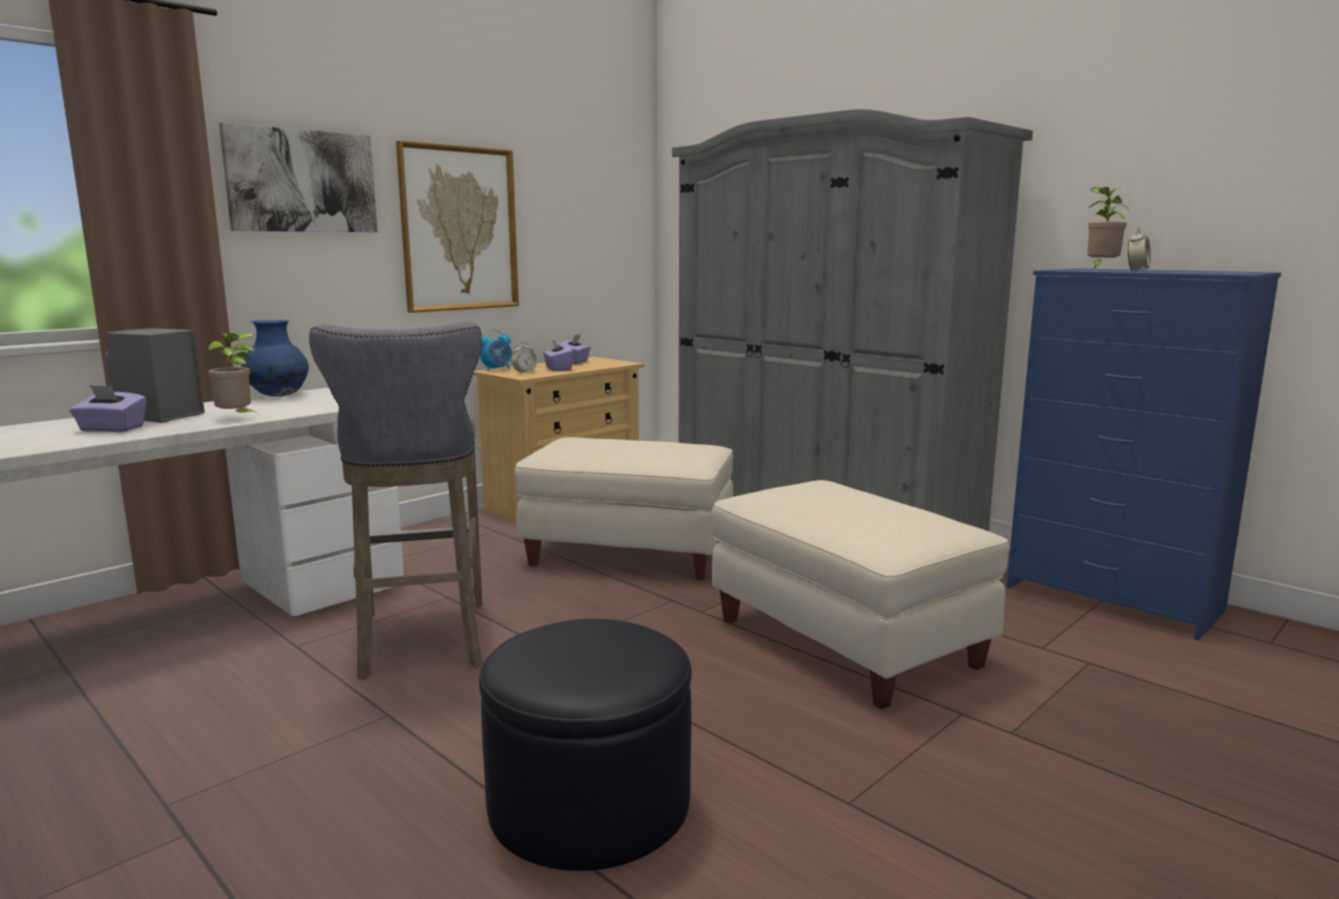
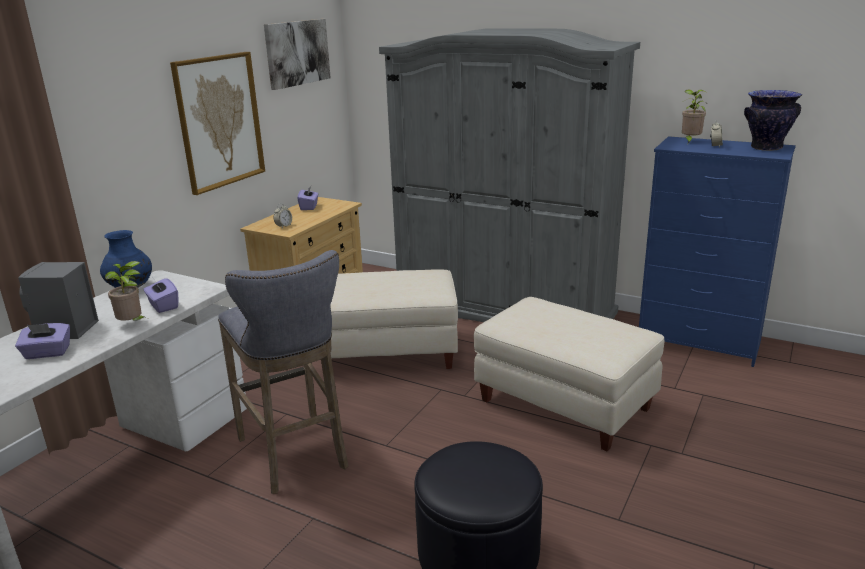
camera: 15 degrees left, 10 degrees up
picture [219,122,378,232] -> picture moved to [264,19,331,90]
alarm clock [480,329,512,371] -> none
purple tissue box [543,340,573,371] -> purple tissue box moved to [144,278,179,313]
none -> vase [744,90,802,151]

